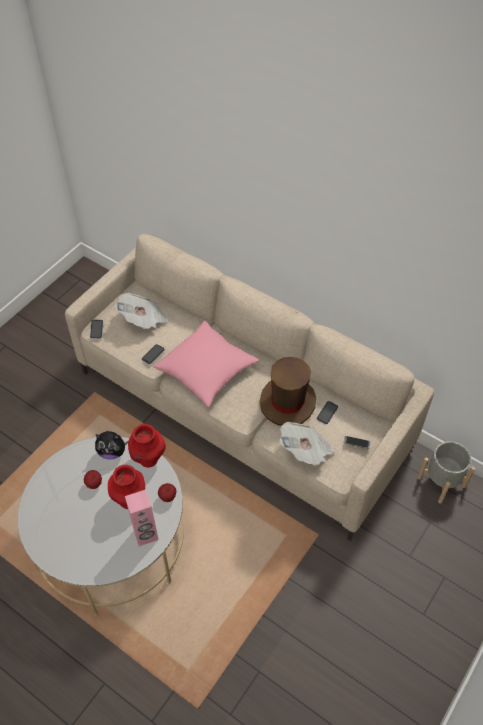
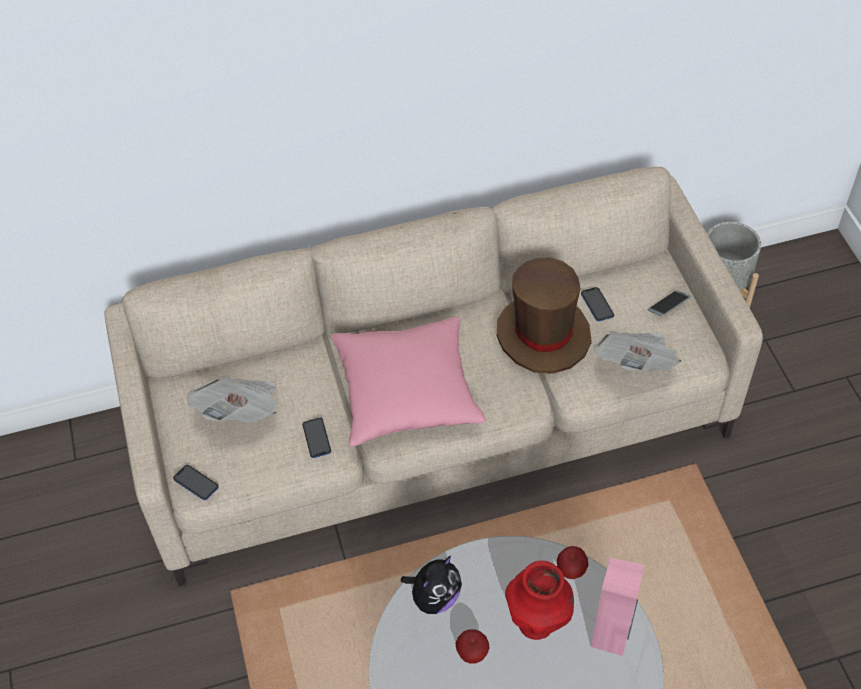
camera: 50 degrees left, 0 degrees up
red vase [128,424,166,468] -> none

